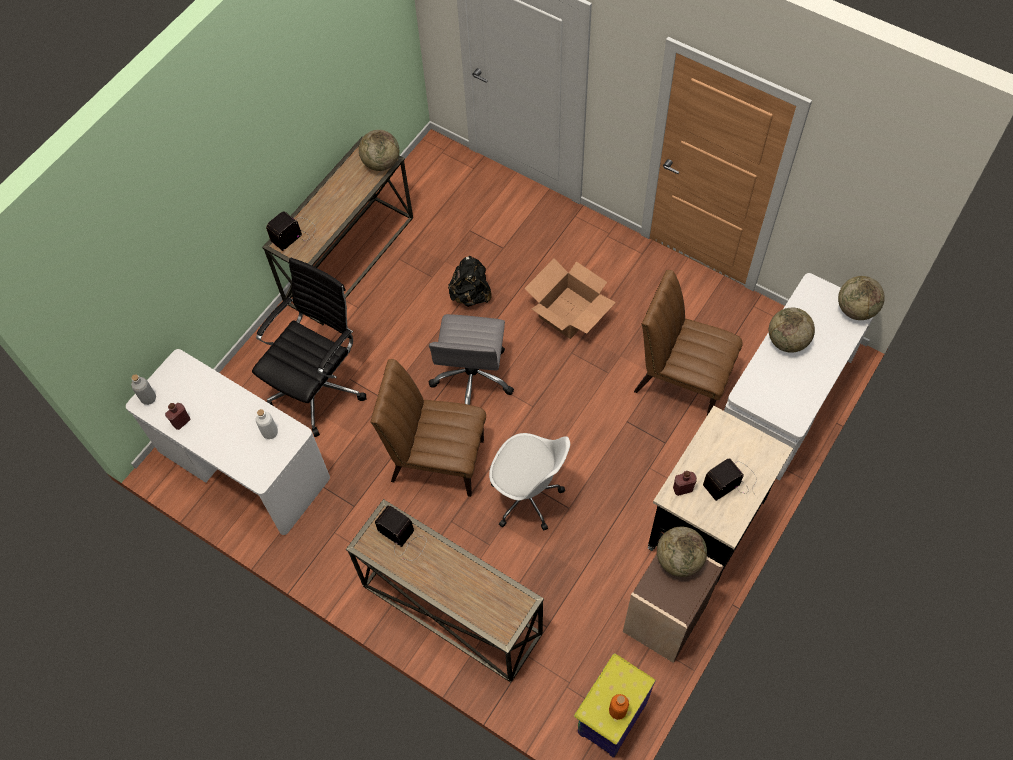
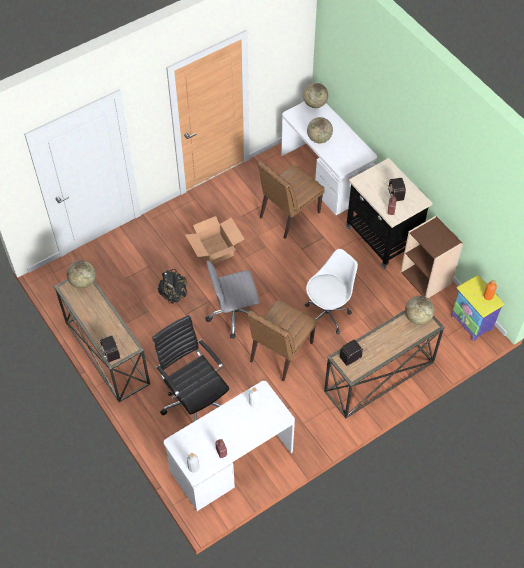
camera: 70 degrees left, 5 degrees down
grey office chair [428,314,514,405] -> grey office chair turned 135 degrees clockwise [206,261,259,339]
globe [657,527,707,577] -> globe moved to [405,296,434,325]

